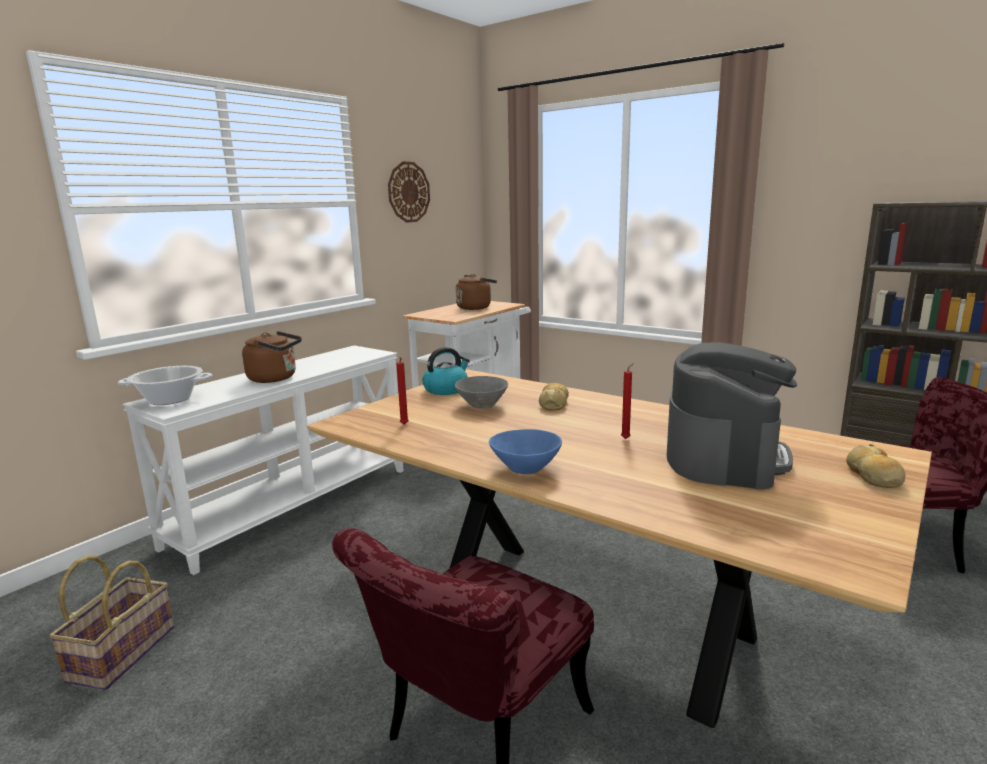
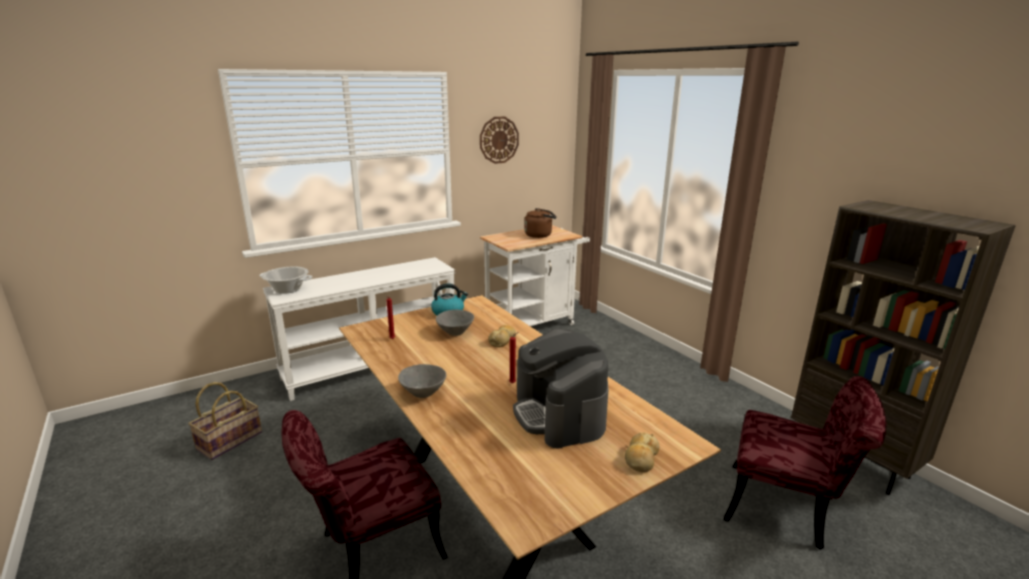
camera: 20 degrees right, 5 degrees up
brown kettle [242,331,302,383] -> none
blue bowl [489,429,562,474] -> grey bowl [398,364,446,398]
coffee machine [667,342,797,490] -> coffee machine turned 120 degrees clockwise [513,329,609,449]

